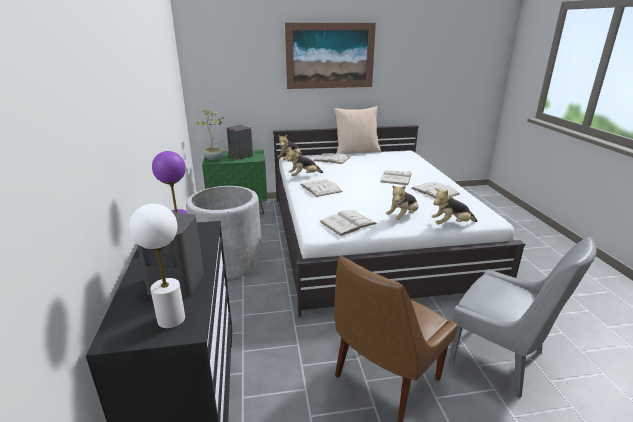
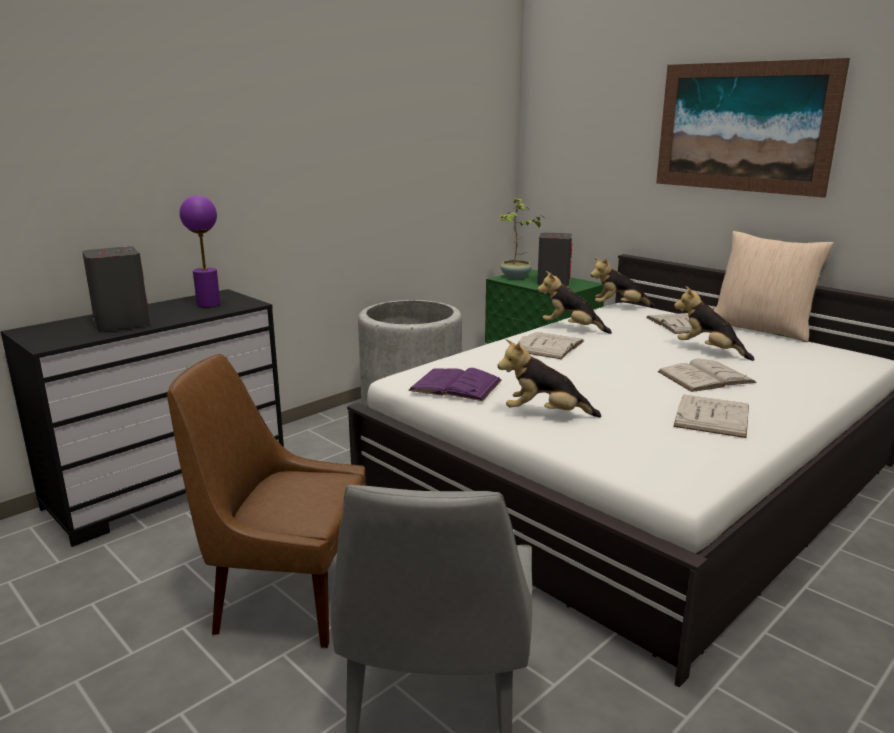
camera: 55 degrees right, 5 degrees down
white table lamp [129,204,185,328] -> none
white book [320,210,377,236] -> purple book [408,368,502,401]
plush toy [431,188,477,224] -> plush toy moved to [674,286,755,361]

